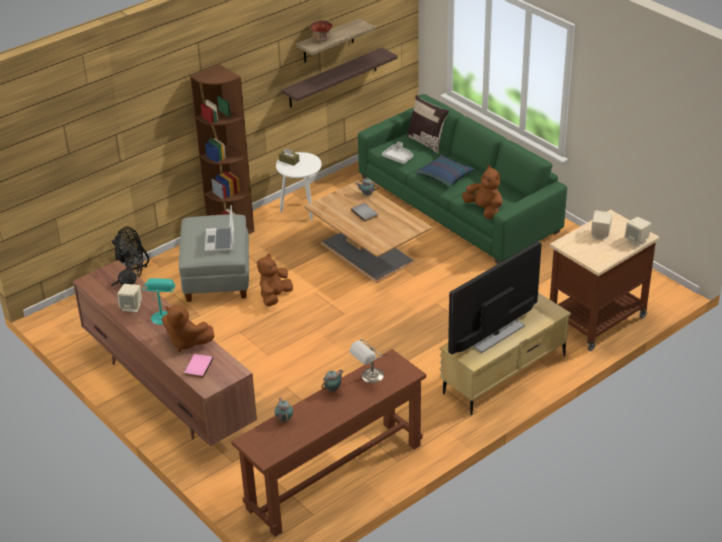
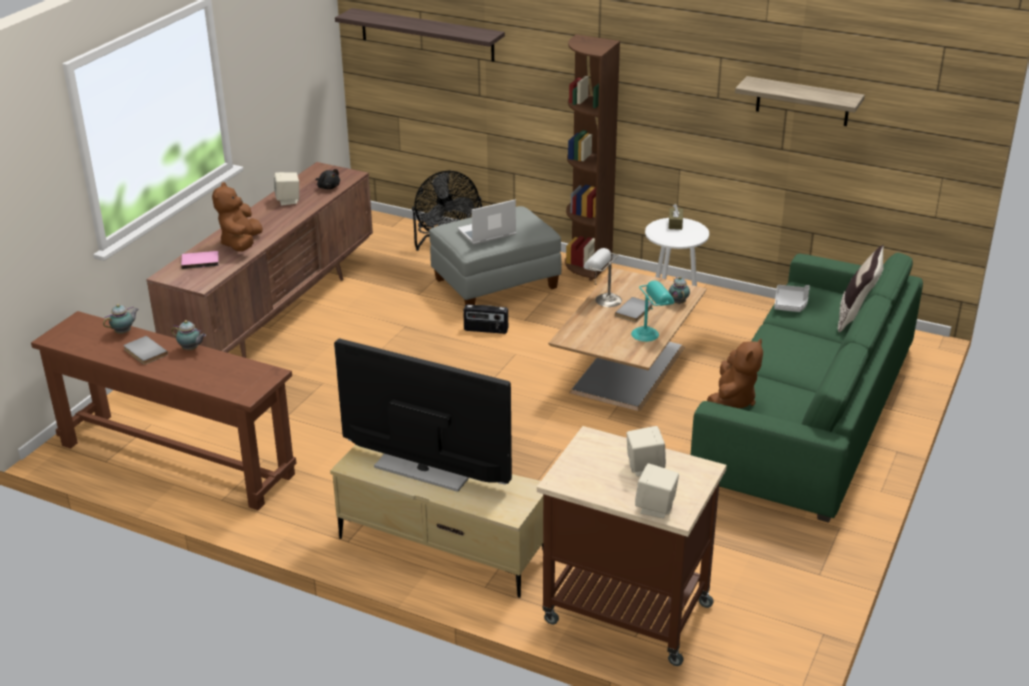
camera: 65 degrees right, 5 degrees down
turquoise table lamp [143,278,176,325] -> turquoise table lamp moved to [631,281,674,342]
brown plush toy [257,254,293,307] -> radio [463,304,508,334]
shelf [282,48,398,108] -> shelf moved to [335,8,505,62]
bowl [309,21,332,42] -> none
white table lamp [349,339,384,383] -> white table lamp moved to [584,248,622,307]
blue pillow [415,154,475,187] -> none
none -> grey book [123,336,168,365]

